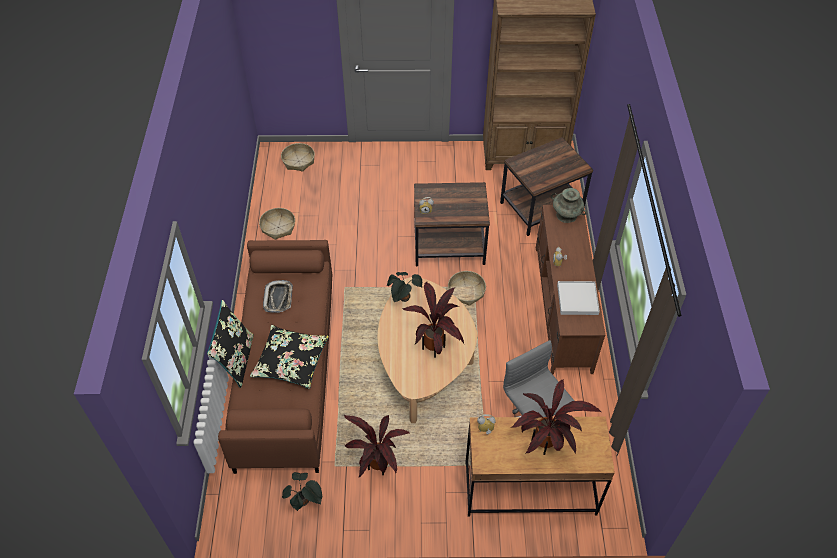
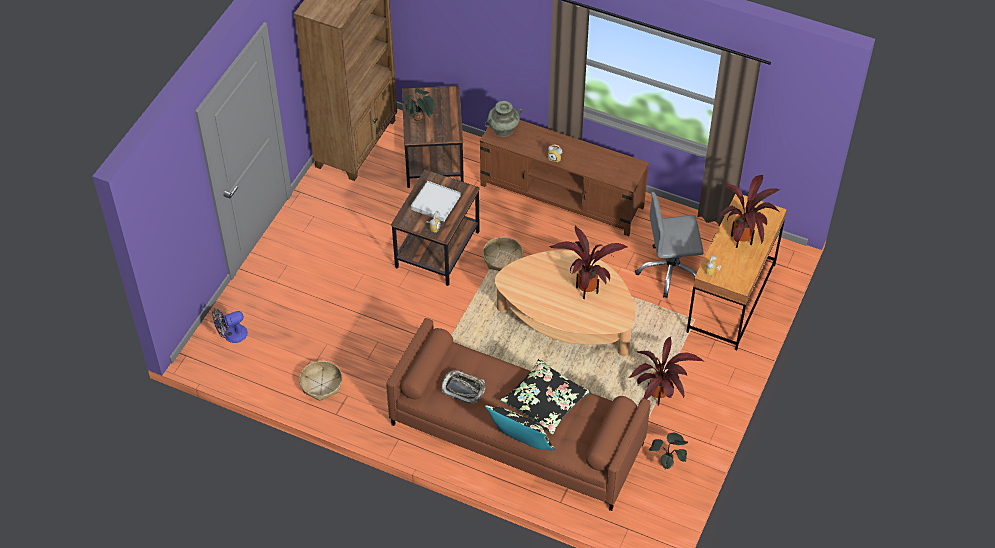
camera: 65 degrees left, 0 degrees up
basket [281,143,315,172] -> fan [212,308,248,343]
potted plant [387,272,422,303] -> potted plant moved to [402,88,435,121]
white tray [557,281,600,315] -> white tray moved to [411,181,460,222]

